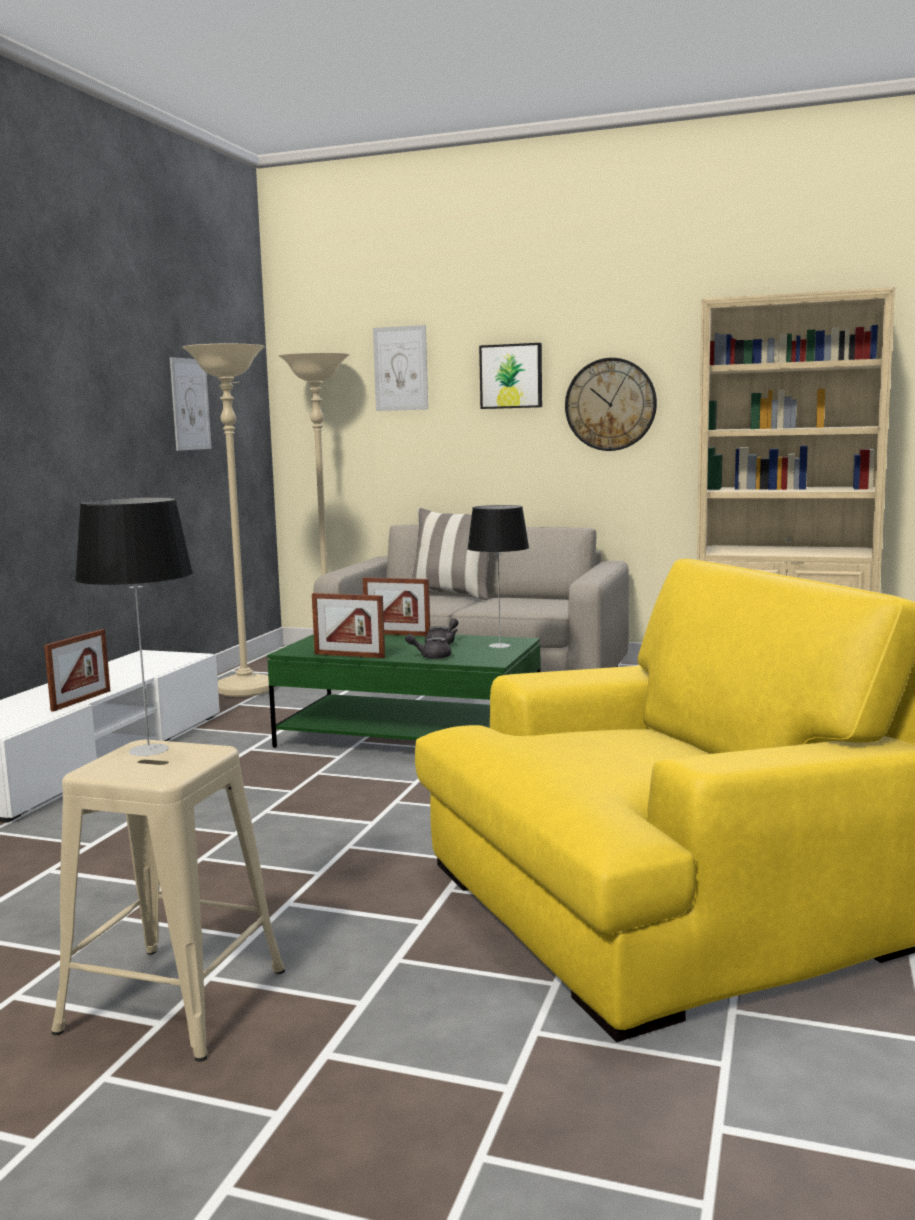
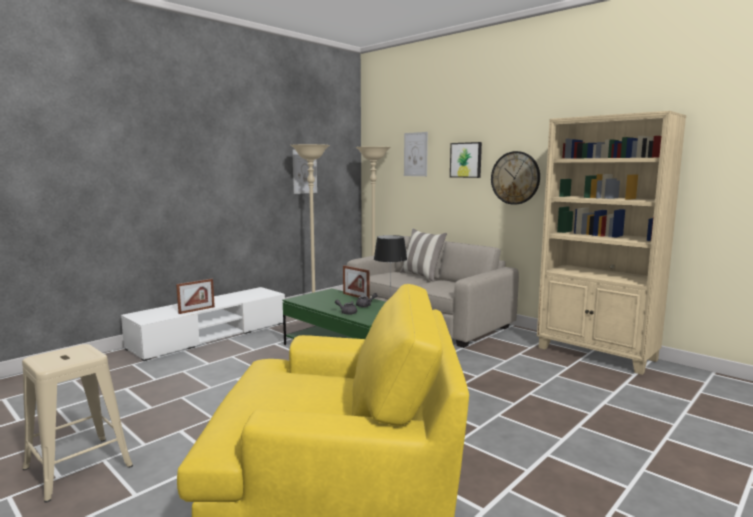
camera: 25 degrees right, 0 degrees up
table lamp [75,497,193,756] -> none
picture frame [312,593,385,658] -> none

